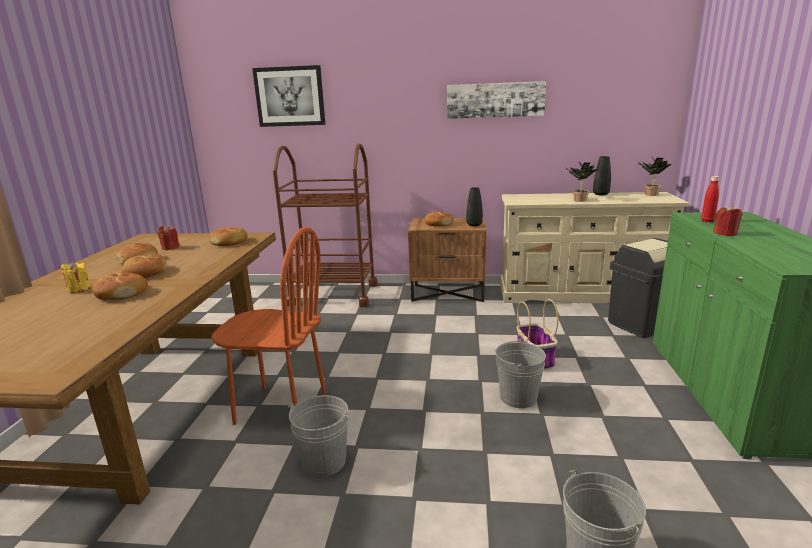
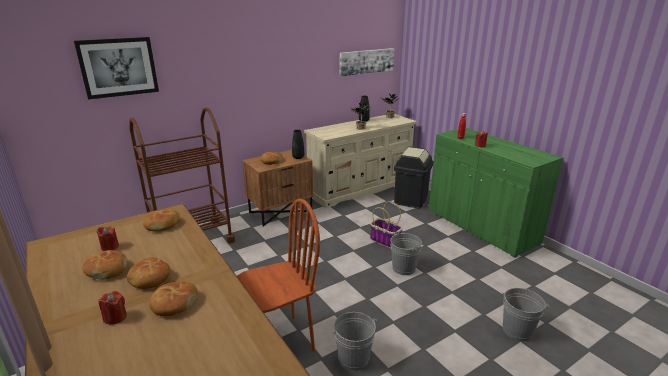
camera: 40 degrees left, 5 degrees up
yellow candle [61,261,91,293] -> red candle [99,291,127,325]
picture [447,81,546,119] -> picture moved to [340,48,394,77]

